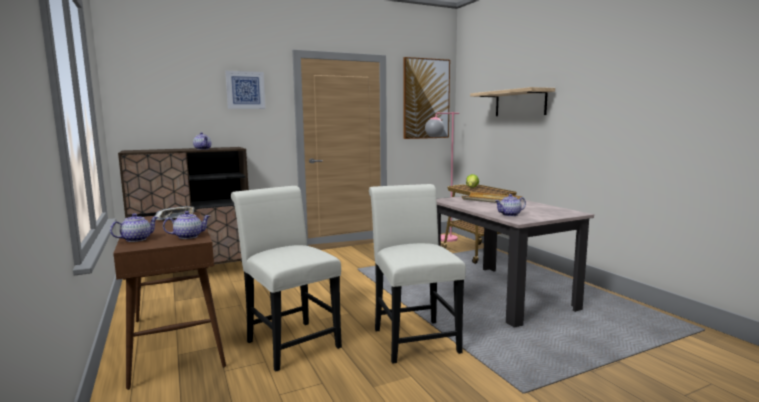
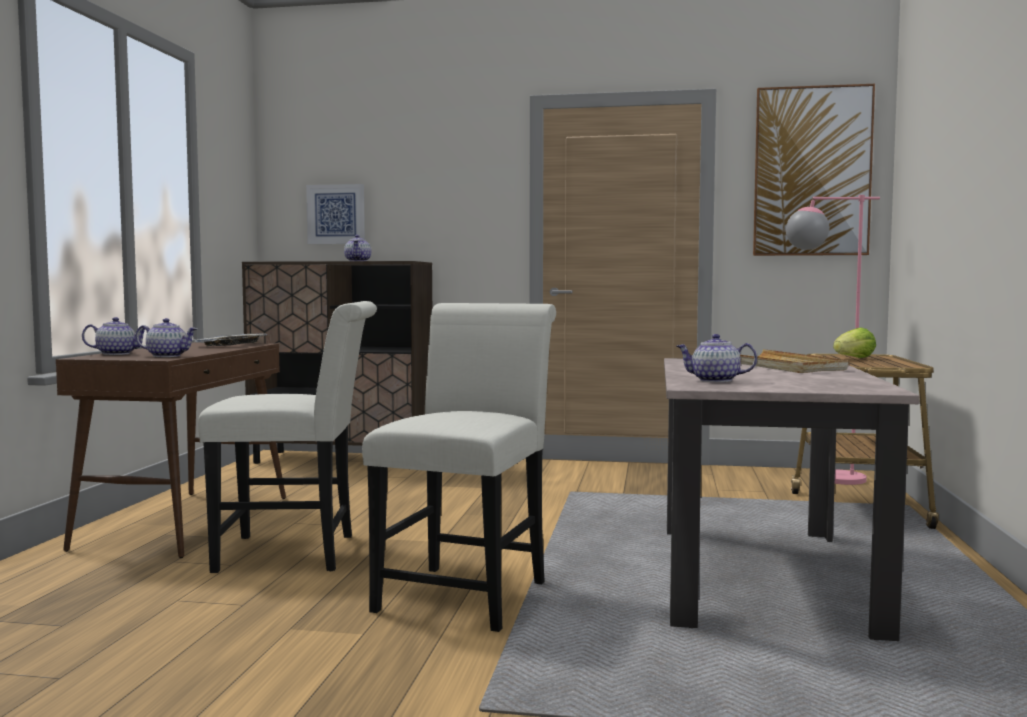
camera: 35 degrees right, 5 degrees down
picture [225,71,265,109] -> picture moved to [306,184,365,244]
white chair [231,186,342,371] -> white chair turned 90 degrees clockwise [198,301,377,573]
shelf [470,87,555,116] -> none

